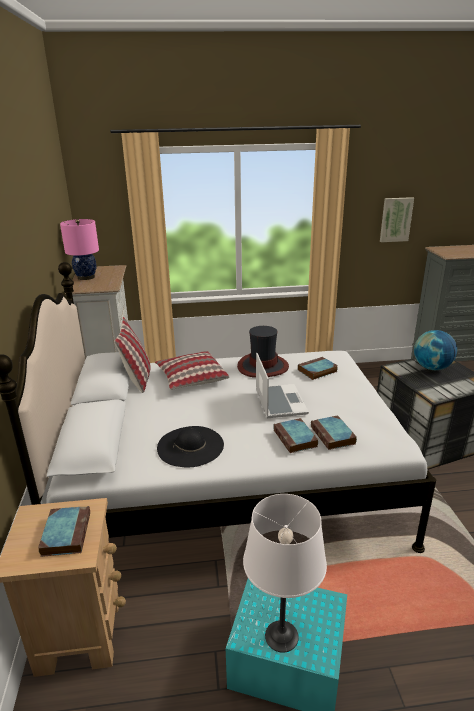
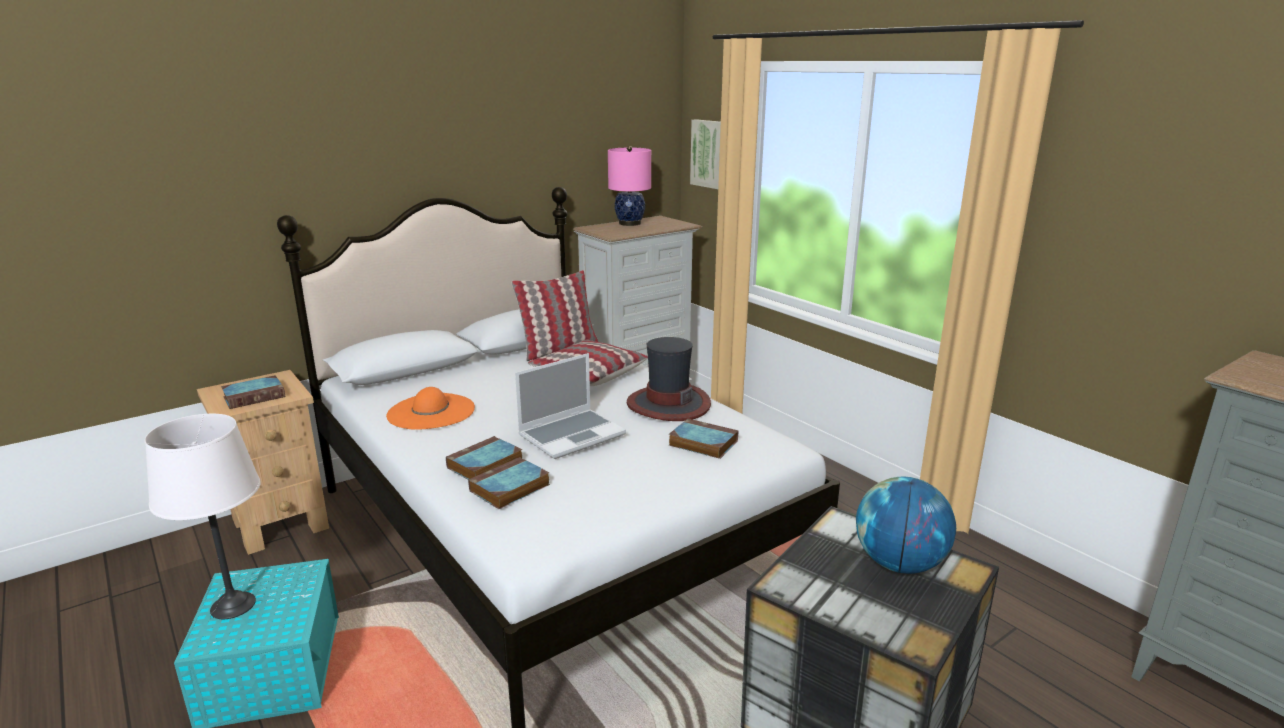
camera: 60 degrees right, 5 degrees down
black hat [157,426,224,467] -> orange hat [386,387,475,430]
picture [380,197,414,242] -> picture moved to [690,119,721,189]

